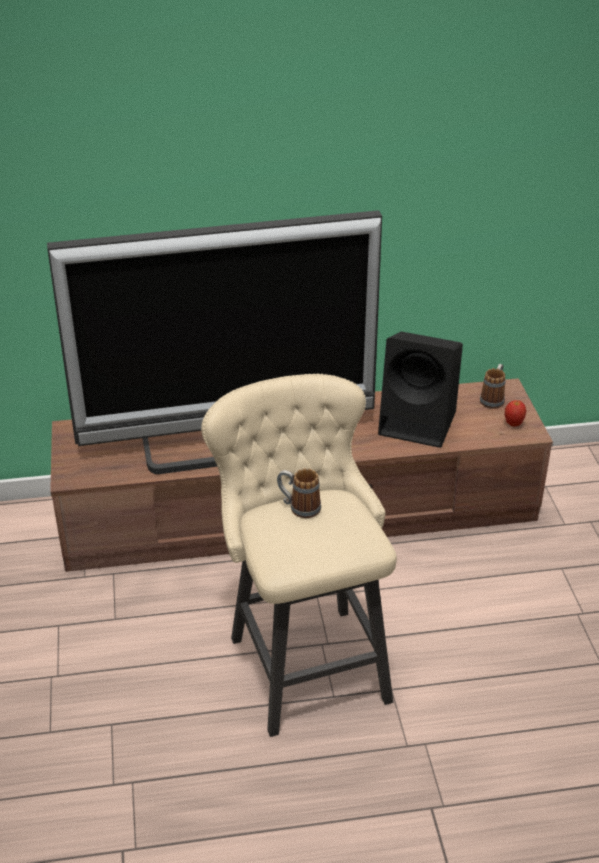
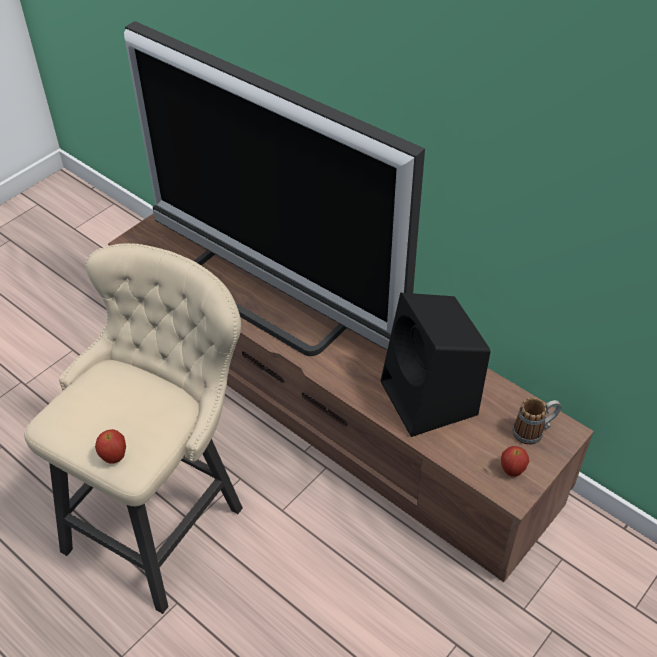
camera: 50 degrees right, 10 degrees up
mug [277,469,321,518] -> none
none -> apple [95,429,126,464]

